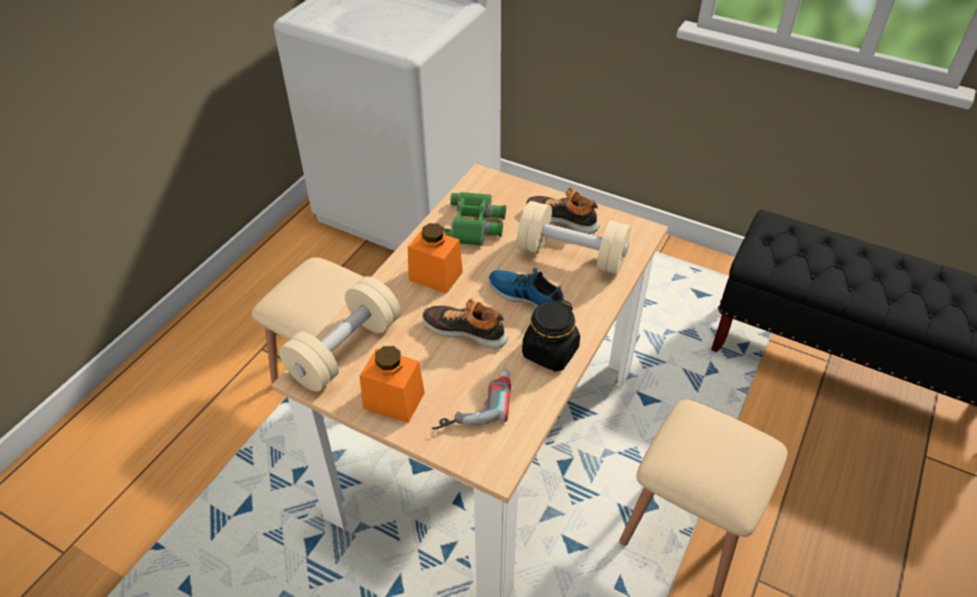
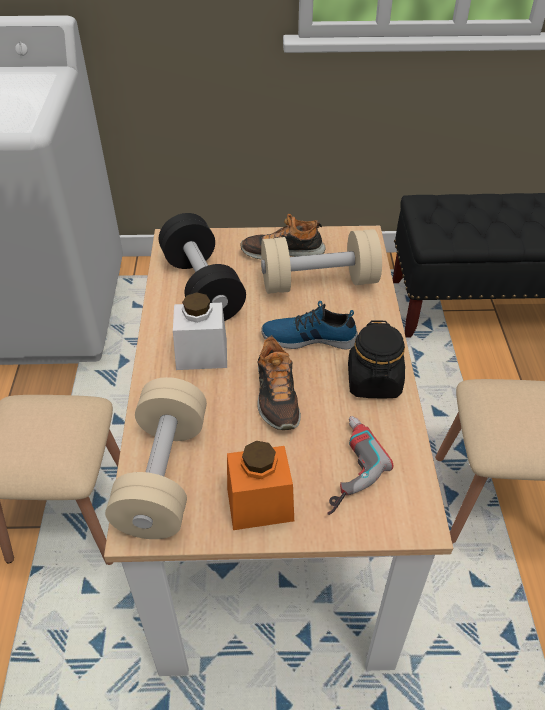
camera: 30 degrees left, 0 degrees up
orange jar [408,223,463,294] -> white jar [173,292,227,370]
shoe [422,298,508,349] -> shoe turned 90 degrees counterclockwise [258,335,301,430]
green binoculars [443,192,506,246] -> black dumbbell [159,213,246,321]

